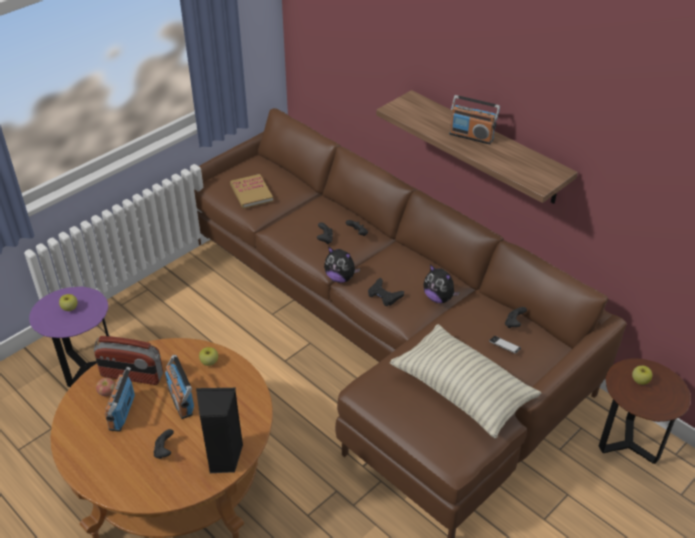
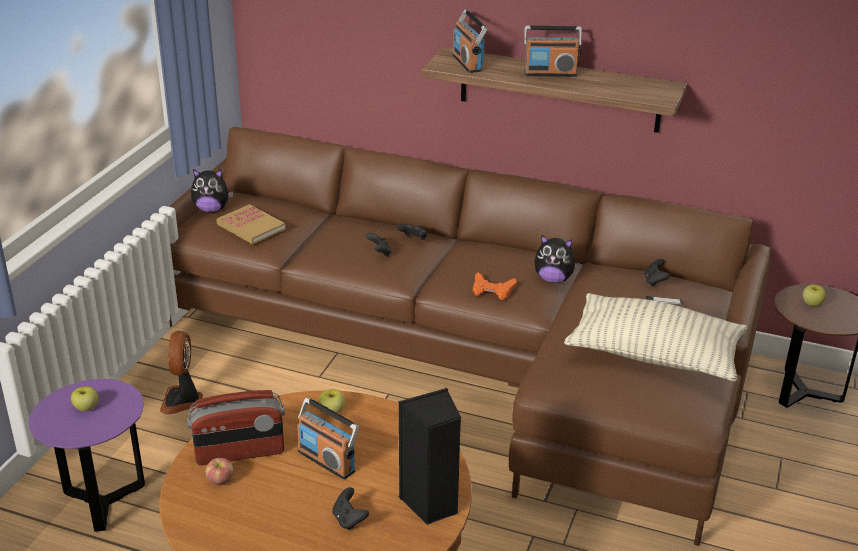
camera: 25 degrees left, 10 degrees down
radio [105,367,135,432] -> radio moved to [452,9,488,73]
plush toy [324,247,360,283] -> plush toy moved to [191,169,234,213]
black game controller [368,278,404,306] -> orange game controller [473,272,517,300]
none -> fan [160,331,203,415]

